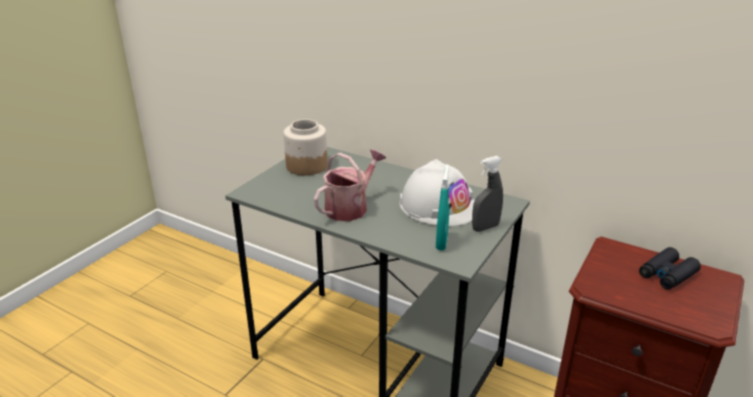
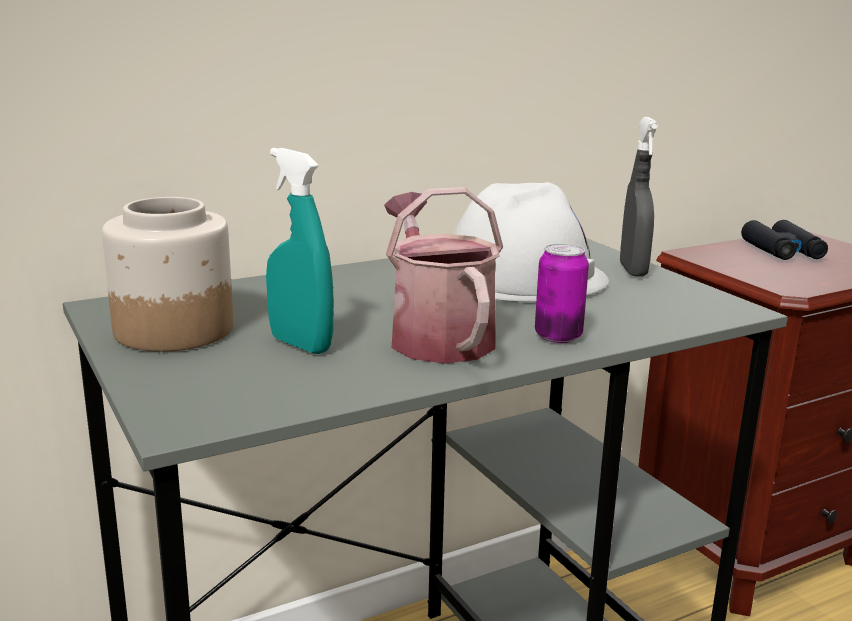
camera: 60 degrees left, 10 degrees down
turquoise spray bottle [436,164,449,251] -> turquoise spray bottle moved to [266,148,334,354]
none -> can [535,243,589,343]

